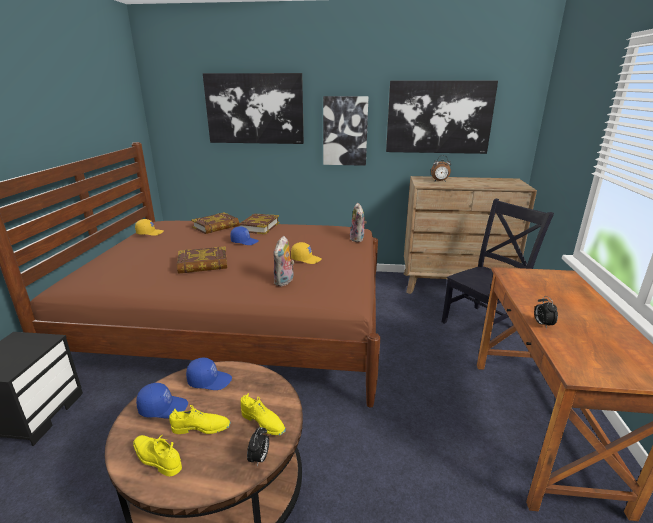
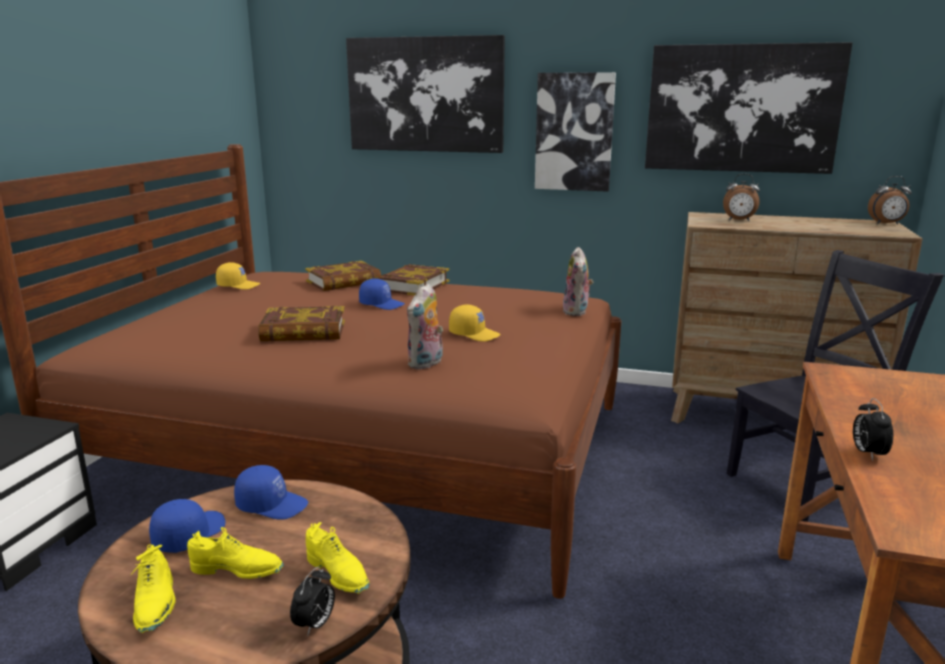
camera: 10 degrees right, 5 degrees down
yellow shoe [133,435,182,476] -> yellow shoe turned 150 degrees counterclockwise [131,544,176,633]
blue cap [136,383,188,419] -> blue cap turned 75 degrees counterclockwise [149,499,225,553]
none -> alarm clock [868,176,911,225]

